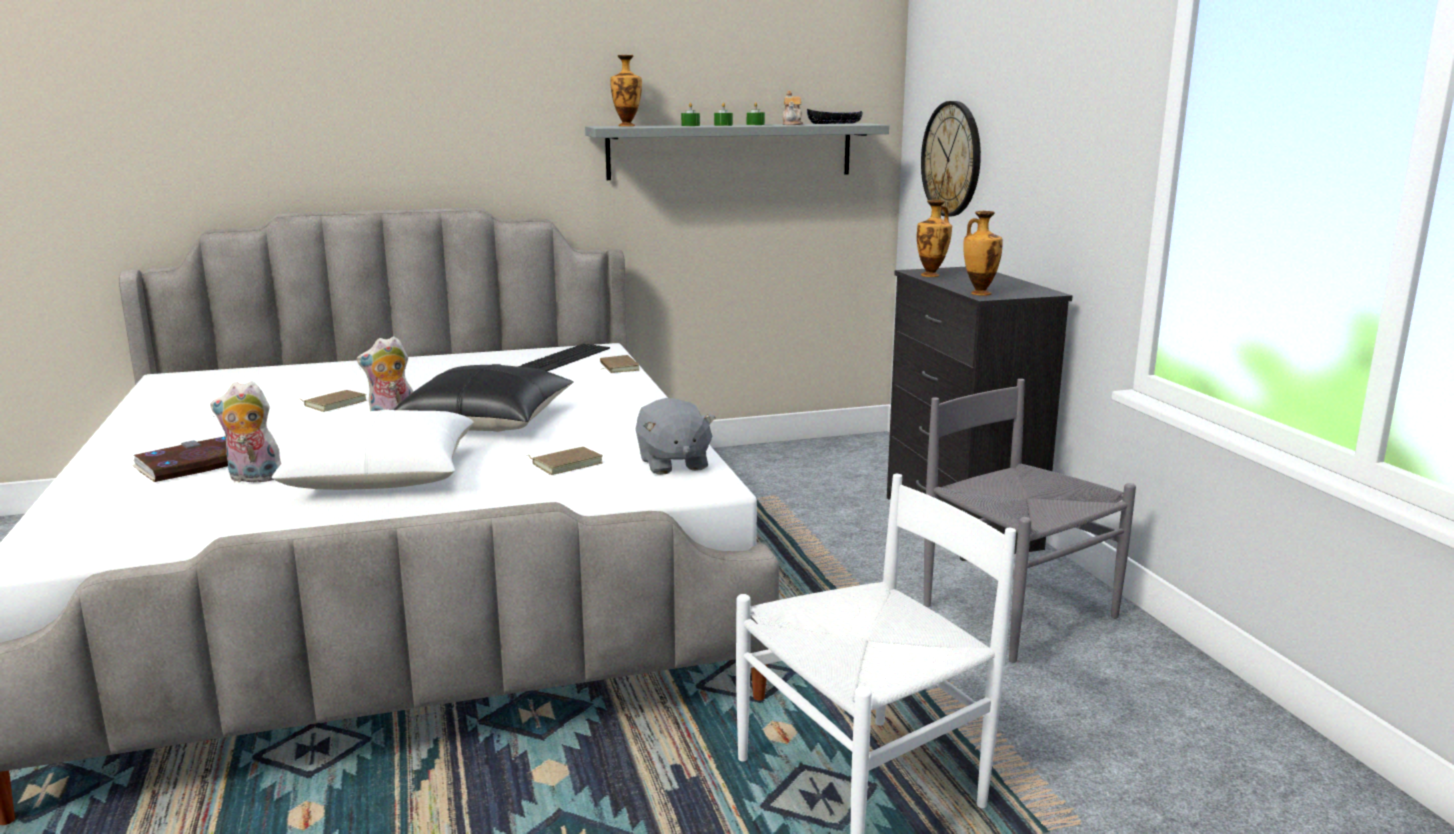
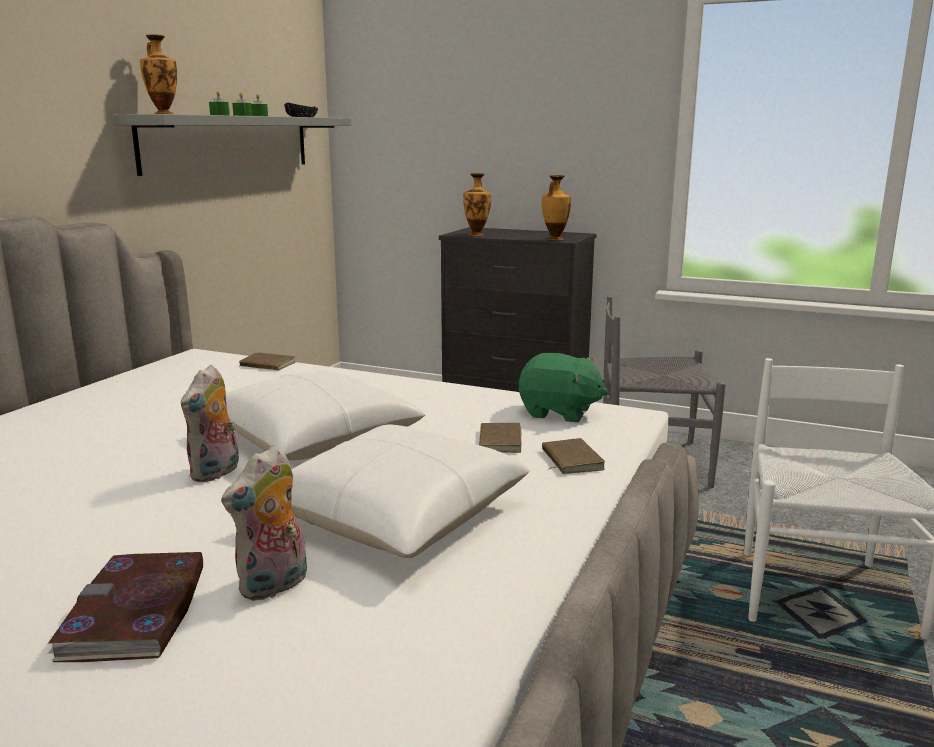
camera: 50 degrees left, 0 degrees up
brown book [301,390,366,412] -> brown book moved to [542,438,605,474]
black pillow [394,364,573,432] -> white pillow [226,370,426,461]
keyboard [518,344,610,371] -> none
grey plush toy [636,398,715,475] -> green plush toy [519,353,608,422]
teapot [783,91,803,125] -> none
wall clock [921,101,981,217] -> none

